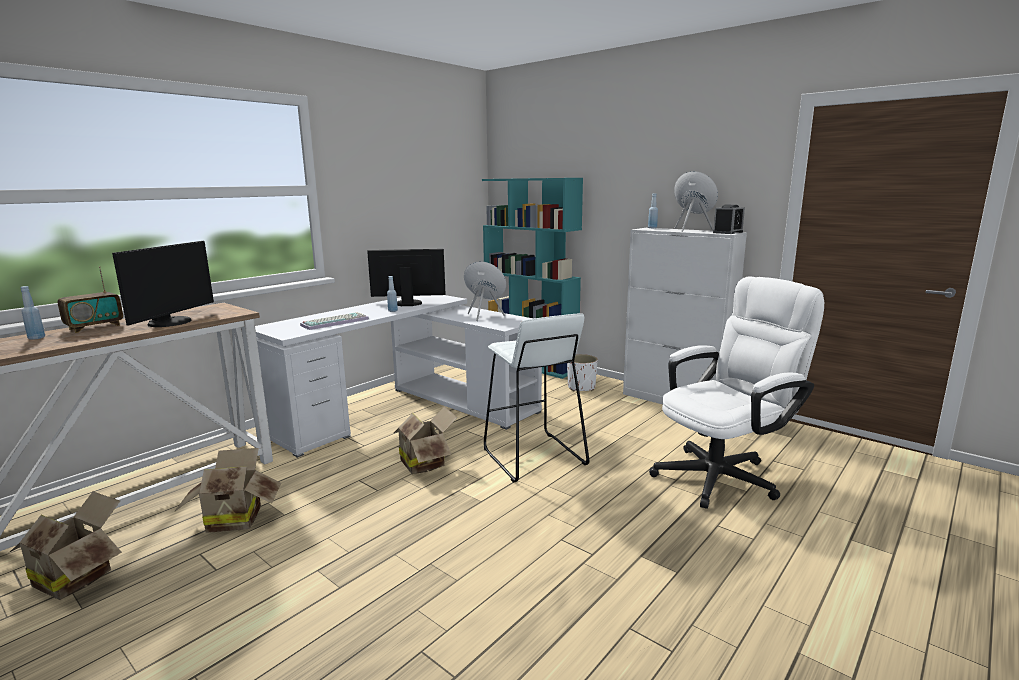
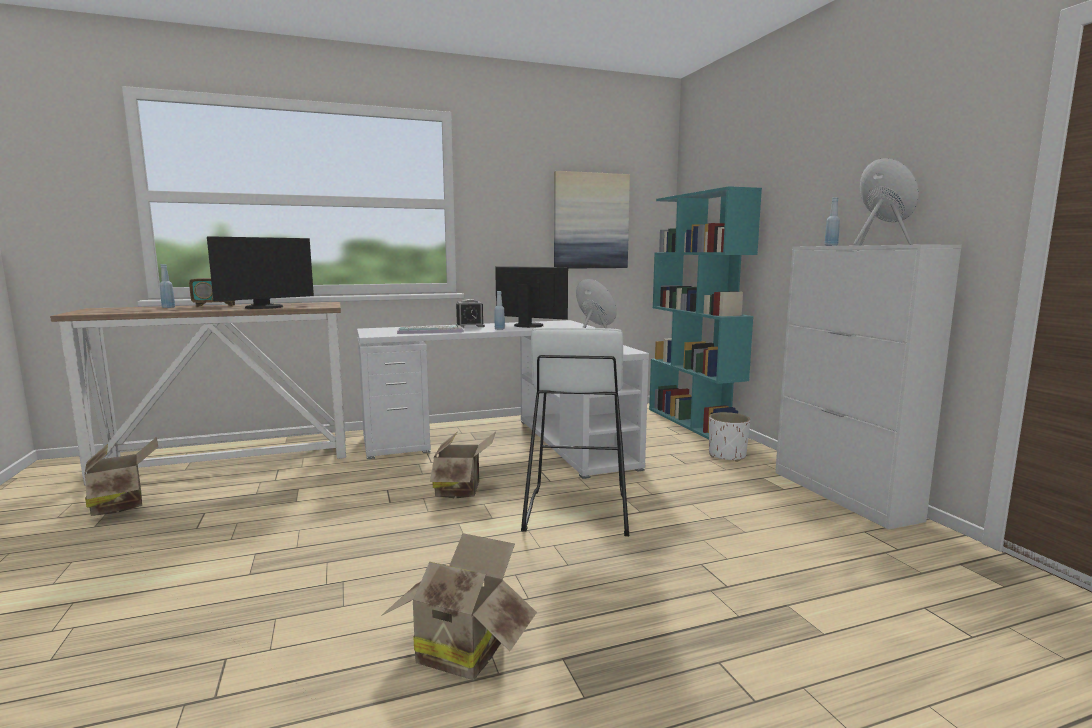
camera: 30 degrees right, 5 degrees down
cardboard box [174,448,281,533] -> cardboard box moved to [381,533,537,680]
white office chair [649,276,824,509] -> none
alarm clock [713,205,745,234] -> alarm clock moved to [456,299,485,328]
none -> picture [554,171,630,269]

